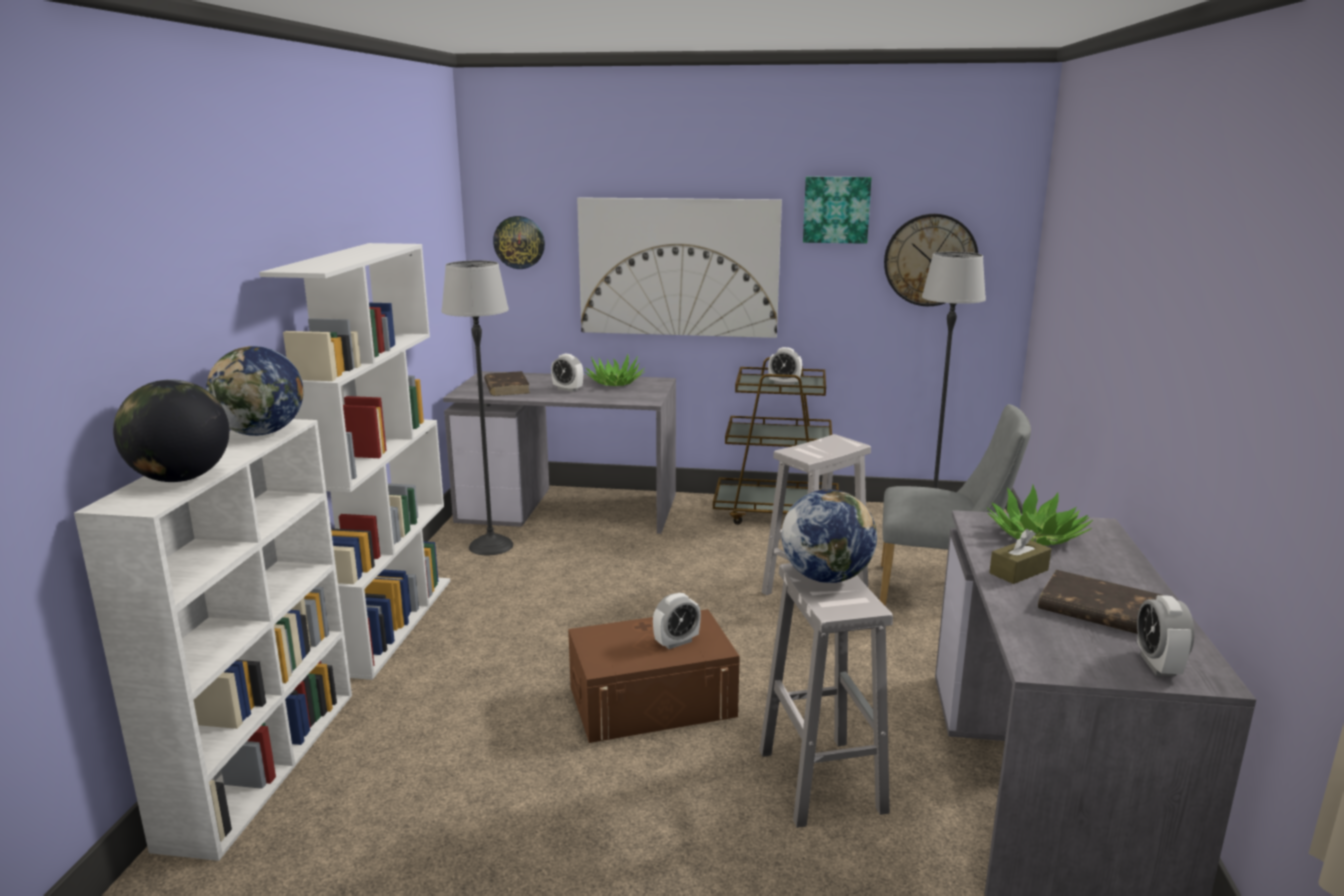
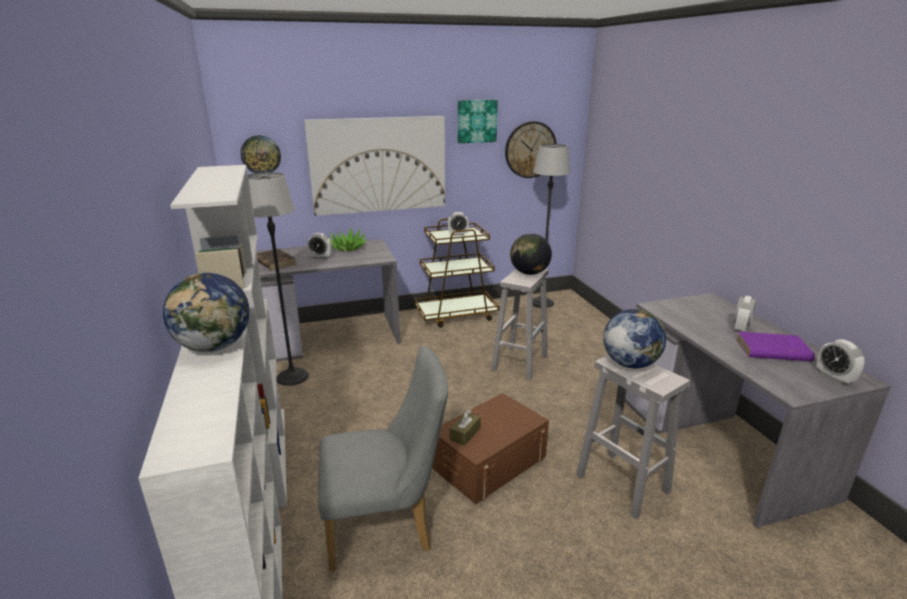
camera: 25 degrees left, 5 degrees up
globe [113,379,229,482] -> globe moved to [510,234,552,275]
alarm clock [653,593,701,649] -> alarm clock moved to [733,296,756,332]
grey chair [880,404,1031,606] -> grey chair moved to [318,346,448,572]
potted plant [987,485,1093,546] -> none
brown tissue box [989,529,1051,584] -> brown tissue box moved to [449,410,481,446]
brown book [1038,570,1164,634] -> purple book [736,332,815,362]

